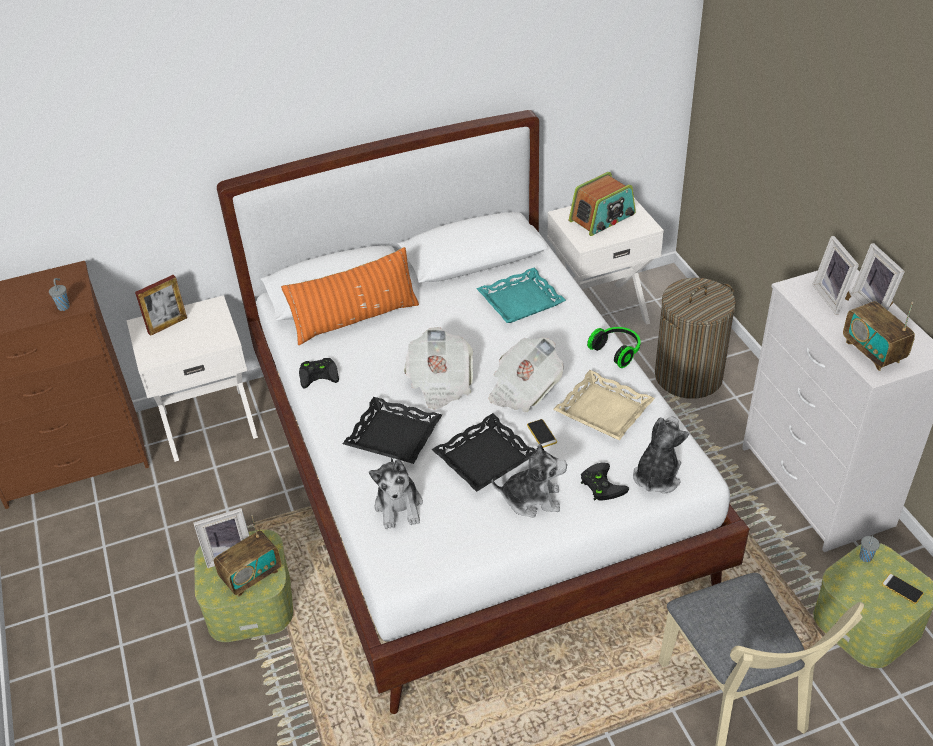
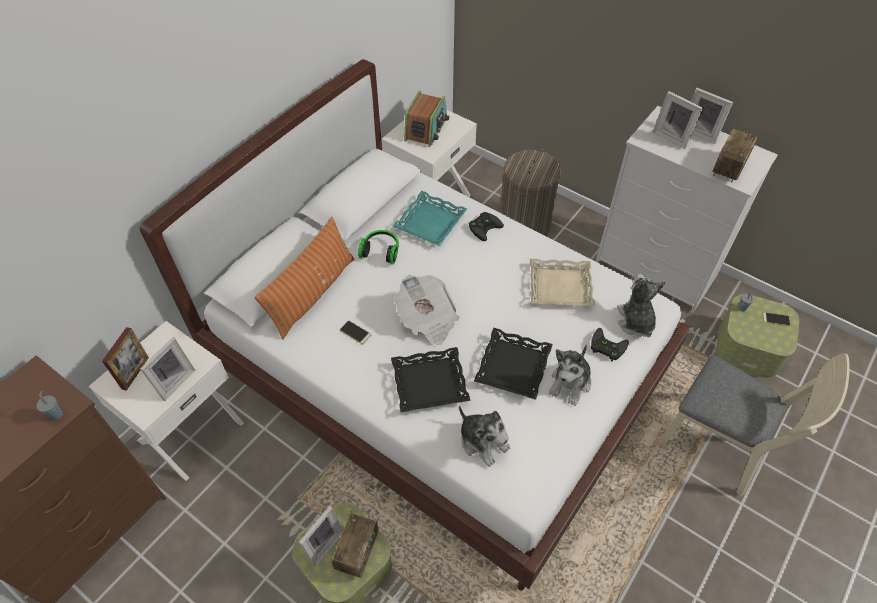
camera: 35 degrees left, 10 degrees up
black game controller [299,358,339,389] -> black game controller moved to [469,212,504,241]
newspaper [488,338,564,412] -> none
plush toy [491,443,567,518] -> plush toy turned 150 degrees clockwise [549,345,591,406]
phone [527,419,557,448] -> phone moved to [340,321,371,344]
headphones [587,327,641,368] -> headphones moved to [358,230,399,264]
radio [843,301,915,371] -> radio turned 90 degrees clockwise [712,129,757,182]
none -> picture frame [140,337,195,401]

